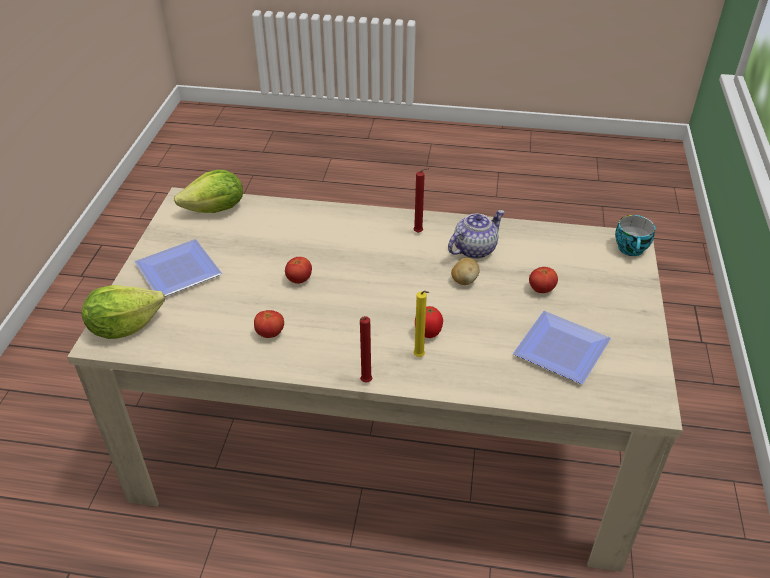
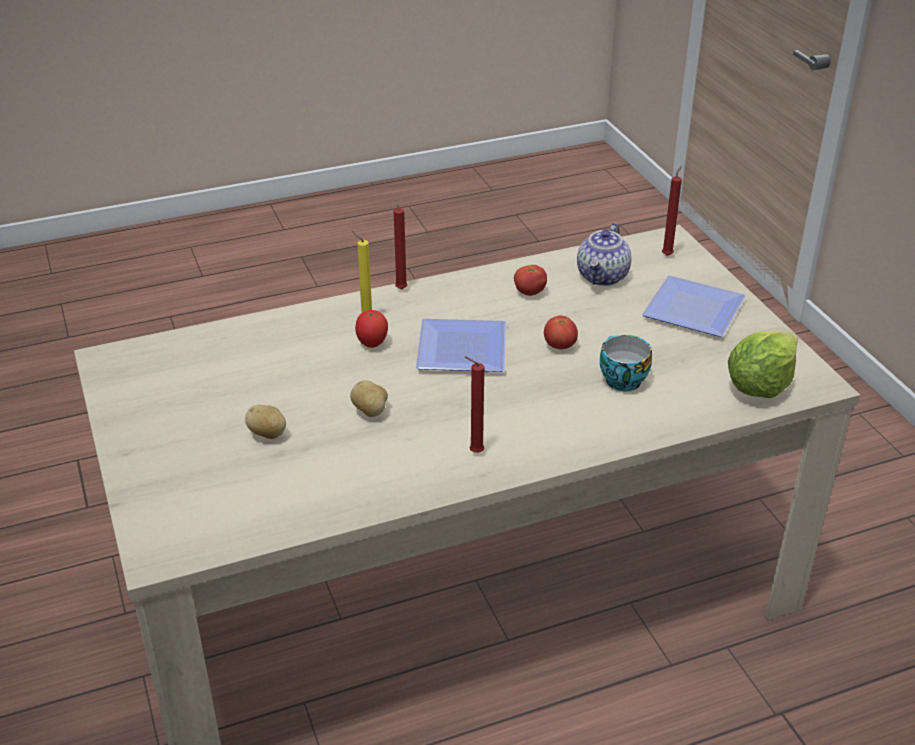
camera: 150 degrees right, 5 degrees down
lettuce [82,285,165,339] -> red candle [662,165,682,256]
teapot [448,210,505,259] -> teapot moved to [577,223,632,286]
plate [513,311,611,384] -> plate moved to [416,319,506,372]
tomato [529,267,558,293] -> potato [245,405,286,439]
cup [615,215,655,256] -> cup moved to [600,335,652,391]

